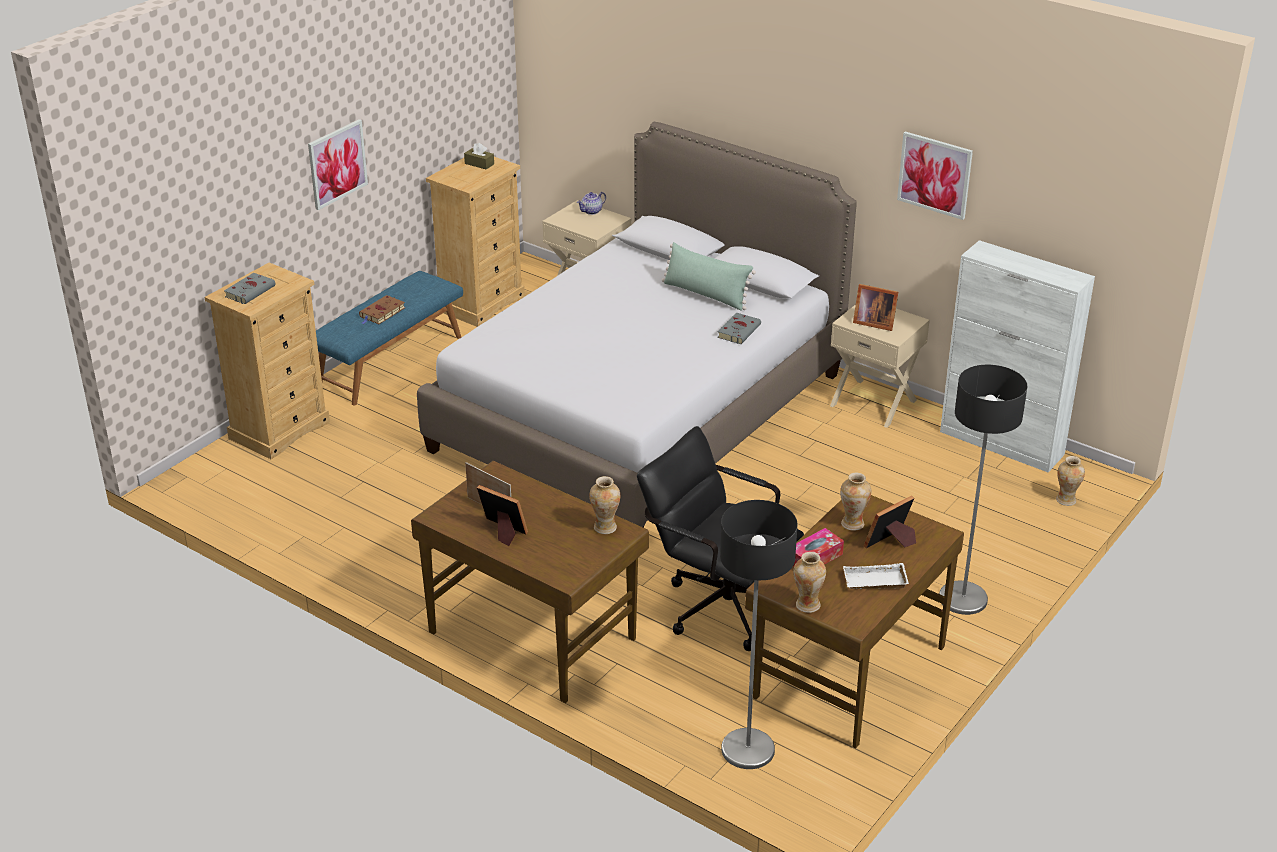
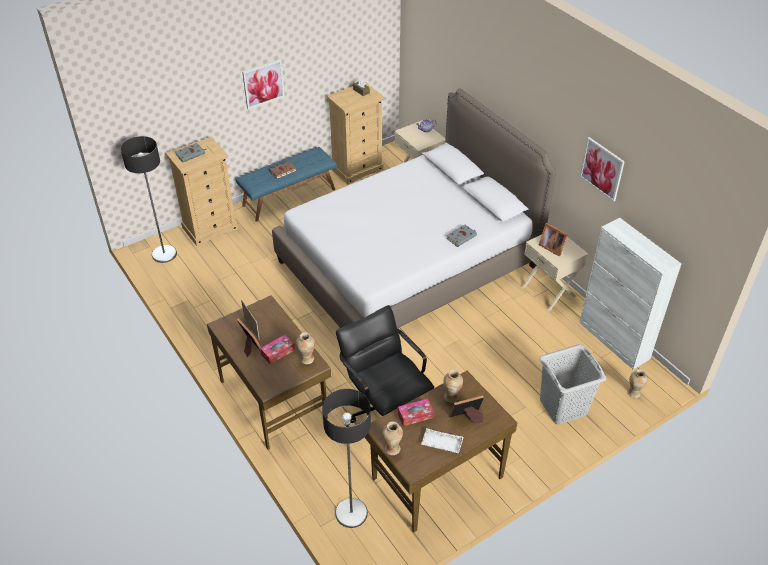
camera: 20 degrees right, 10 degrees up
green pillow [662,242,756,311] -> none
floor lamp [939,365,1027,615] -> floor lamp moved to [121,136,177,263]
none -> tissue box [260,334,295,364]
none -> grey laundry basket [539,344,606,424]

